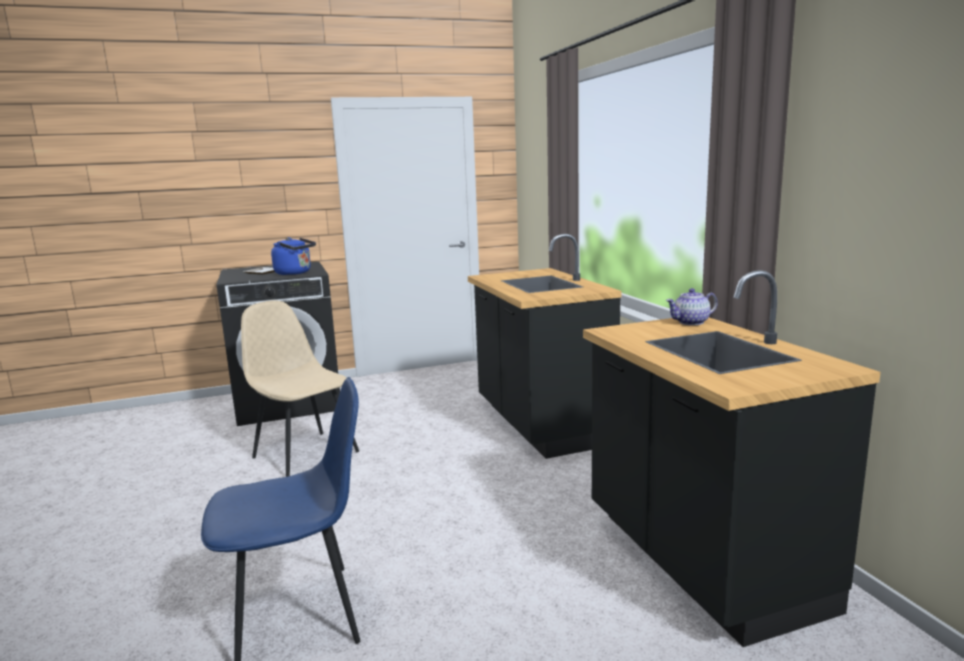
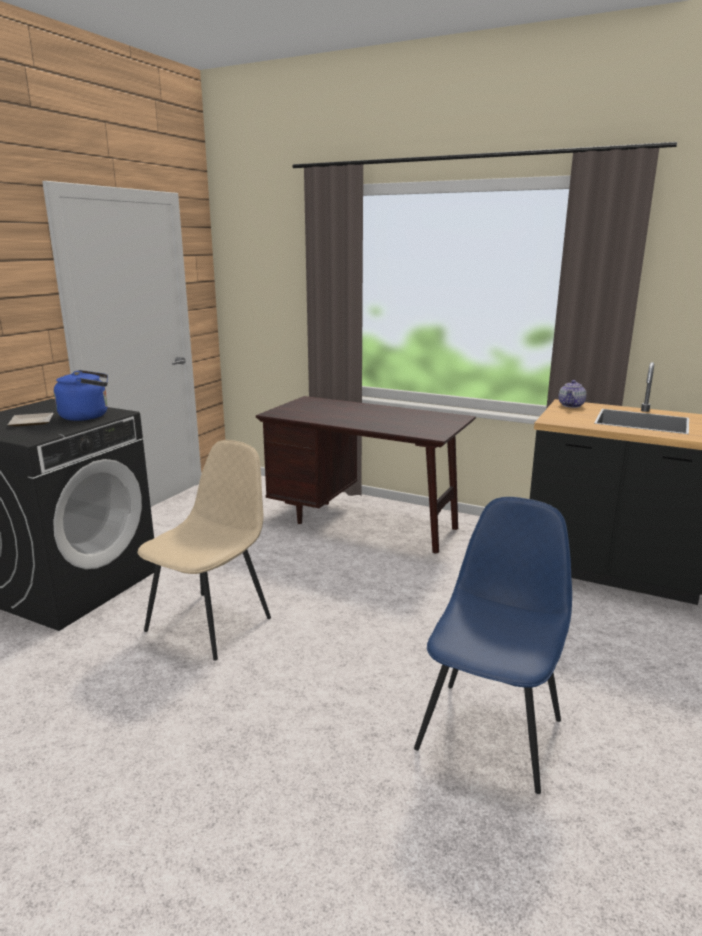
camera: 45 degrees left, 5 degrees up
beige chair [241,300,359,477] -> beige chair turned 120 degrees clockwise [137,440,271,661]
black counter [468,234,621,459] -> brown desk [256,396,476,553]

